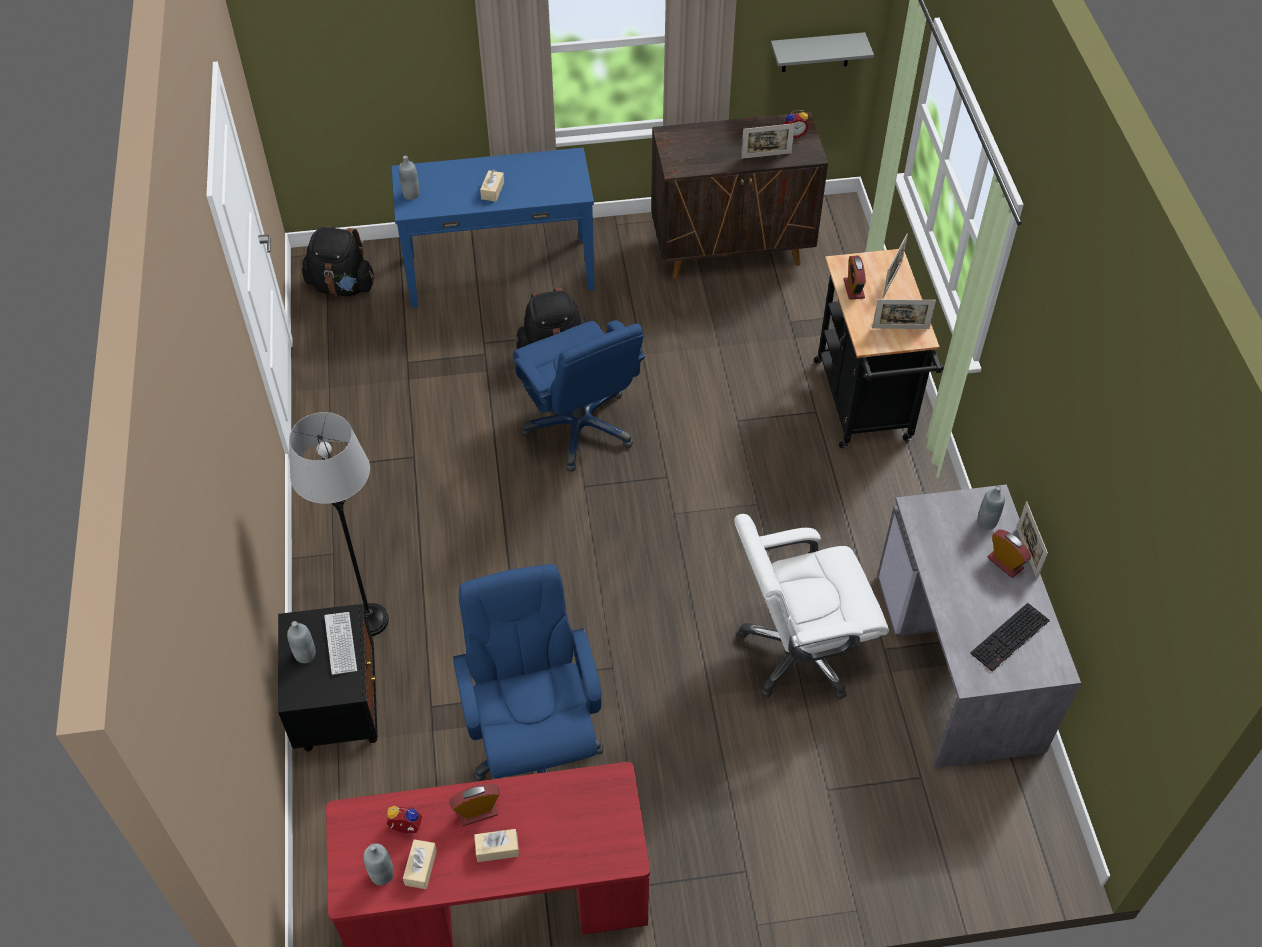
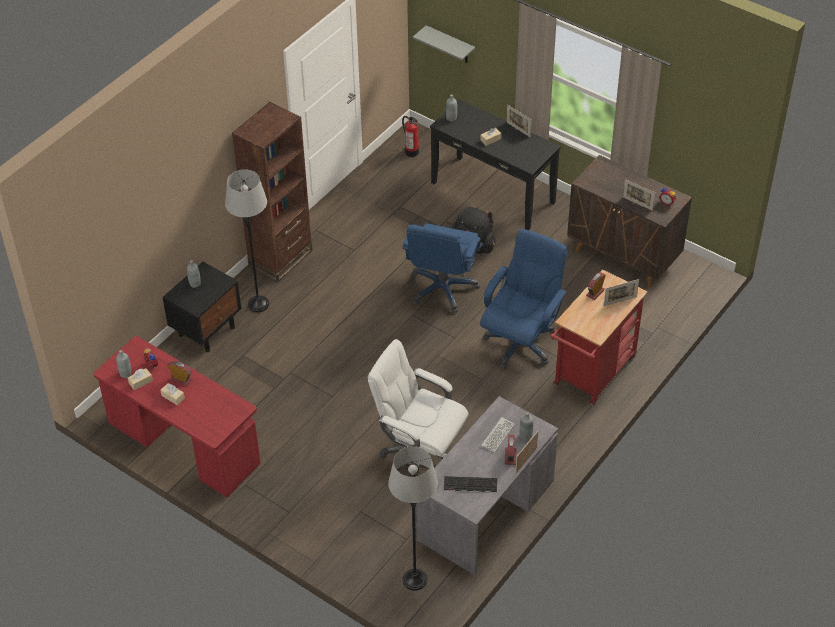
camera: 45 degrees right, 5 degrees down
black backpack [302,226,374,296] -> fire extinguisher [402,116,419,157]
keyboard [324,612,357,675] -> keyboard moved to [481,417,514,452]
blue console table [391,148,595,308] -> black console table [430,99,561,231]
blue office chair [453,564,604,781] -> blue office chair moved to [480,229,567,369]
grey shelf [771,32,874,72] -> grey shelf moved to [413,25,475,63]
black cart [814,249,944,448] -> red cart [550,270,648,405]
picture frame [872,299,936,329] -> picture frame moved to [507,105,531,137]
none -> brown bookcase [232,102,312,282]
none -> grey floor lamp [388,446,438,591]

